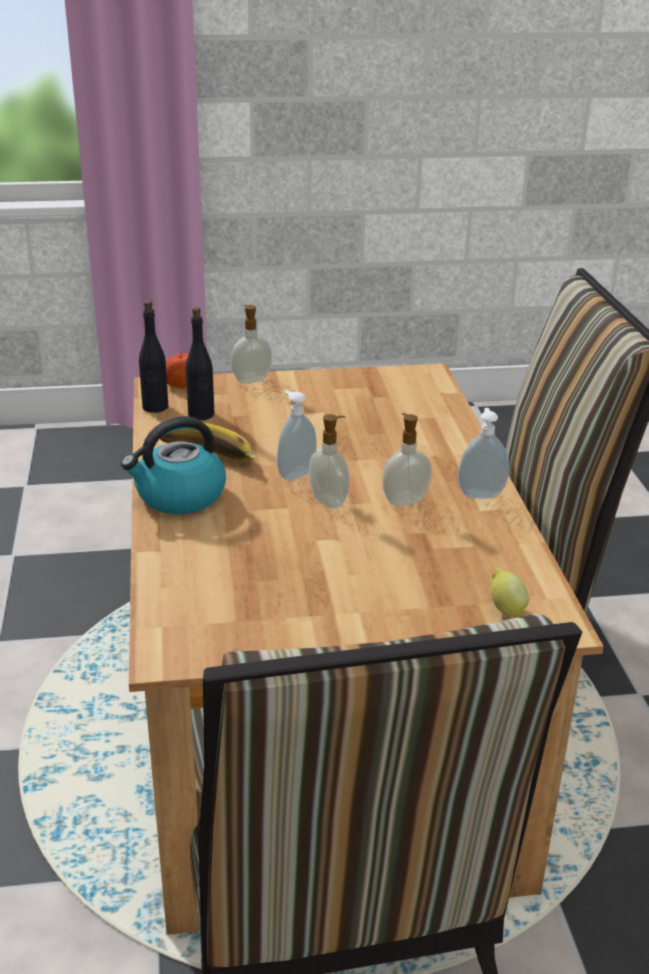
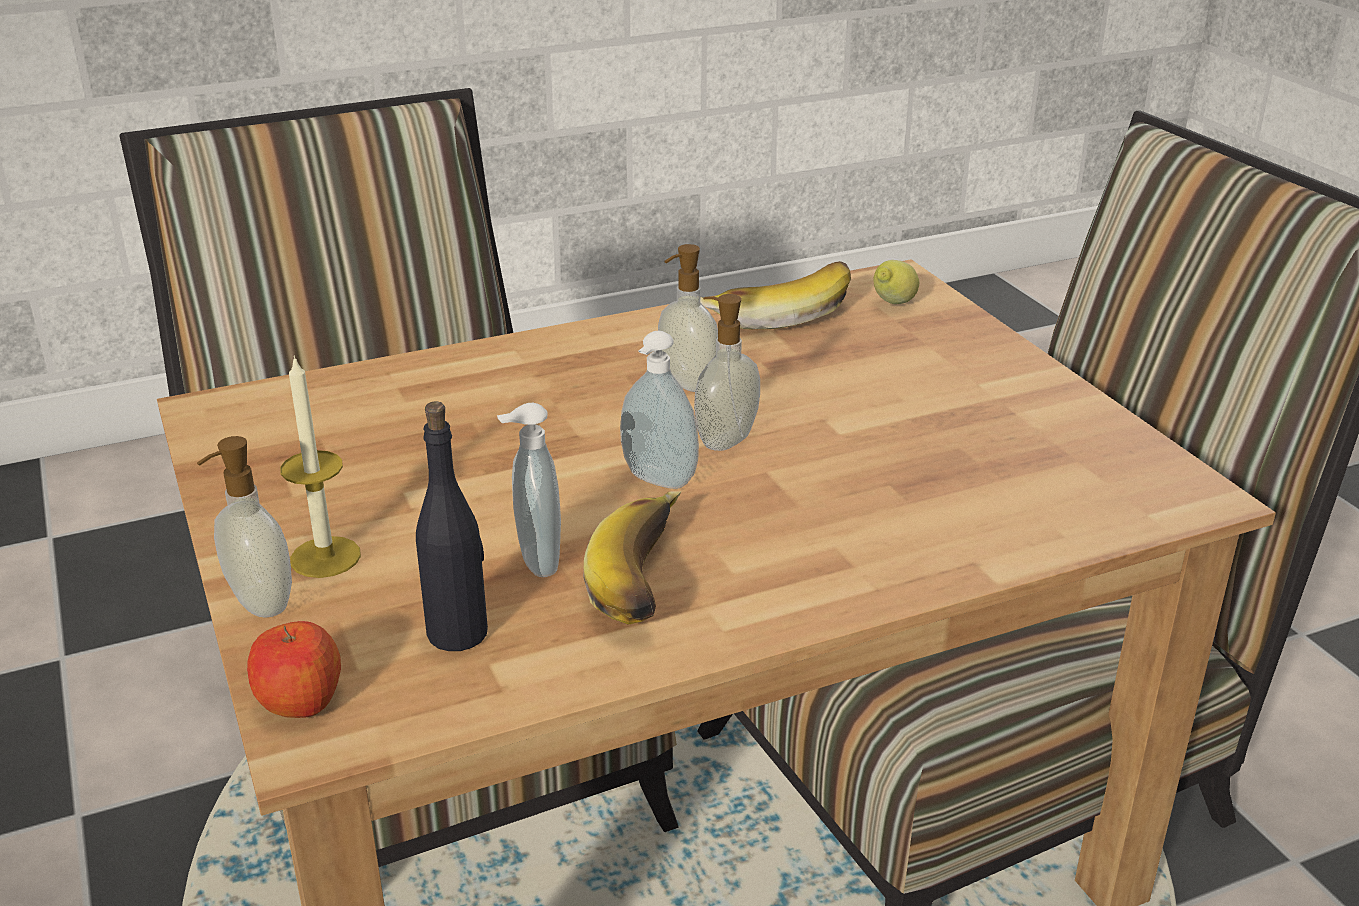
camera: 105 degrees left, 0 degrees up
kettle [121,416,226,514] -> none
black bottle [139,300,168,413] -> none
soap dispenser [458,408,509,499] -> soap dispenser moved to [497,403,561,577]
none -> candle [280,355,361,578]
none -> banana [700,261,851,330]

